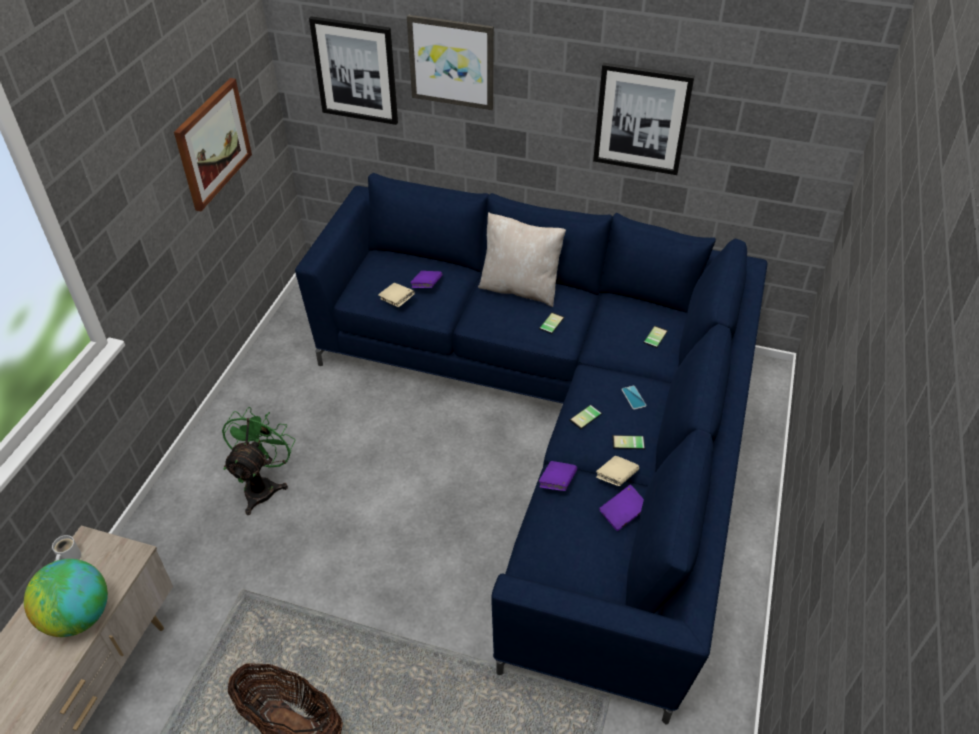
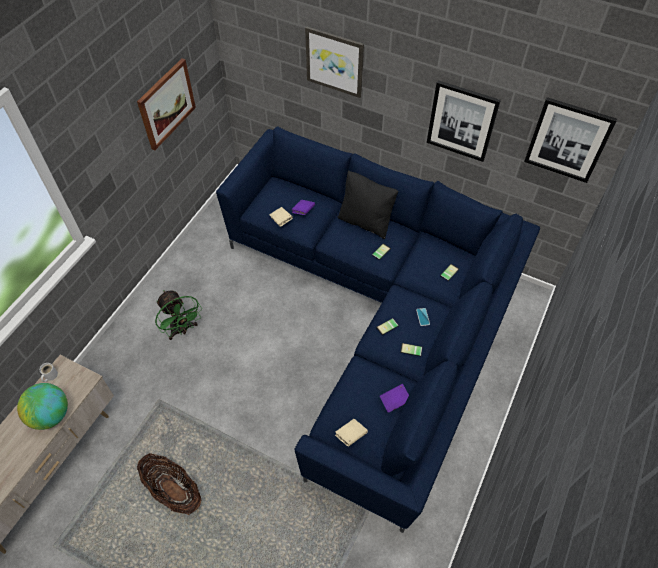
camera: 10 degrees right, 10 degrees up
green fan [222,407,296,515] -> green fan turned 120 degrees clockwise [155,290,202,340]
picture [309,16,398,125] -> picture moved to [524,97,617,183]
beige pillow [478,212,566,307] -> black pillow [338,170,399,239]
purple book [539,461,577,491] -> none
beige book [596,456,639,486] -> beige book moved to [335,419,368,447]

